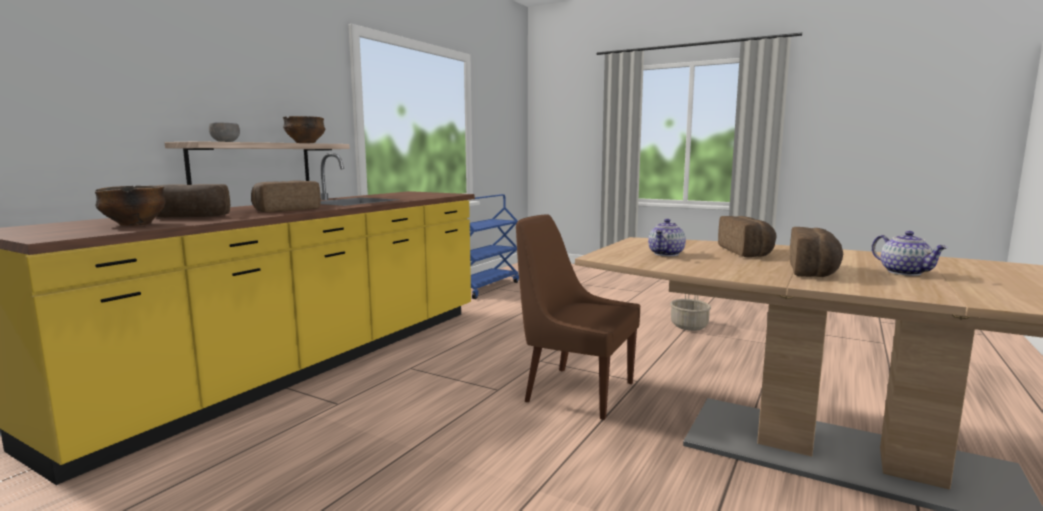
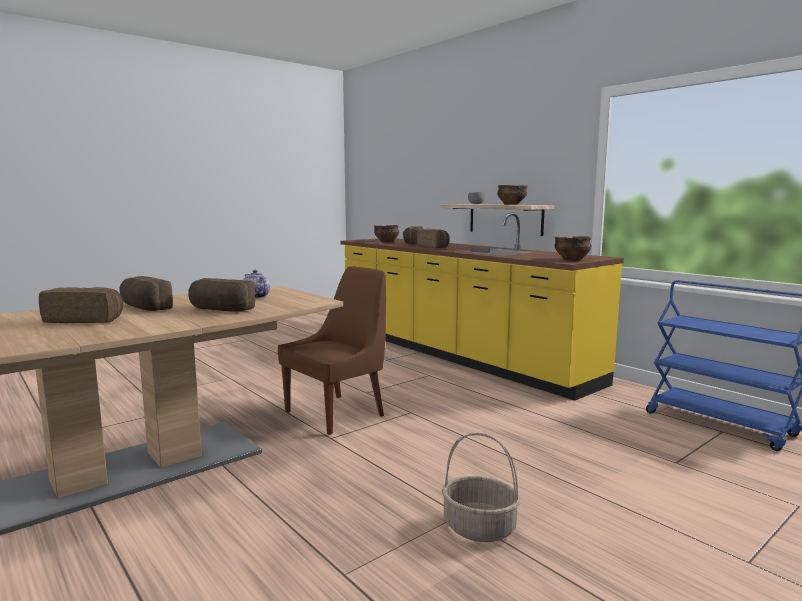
camera: 110 degrees right, 0 degrees up
teapot [872,231,948,276] -> bread [39,287,123,323]
none -> bowl [555,236,591,261]

